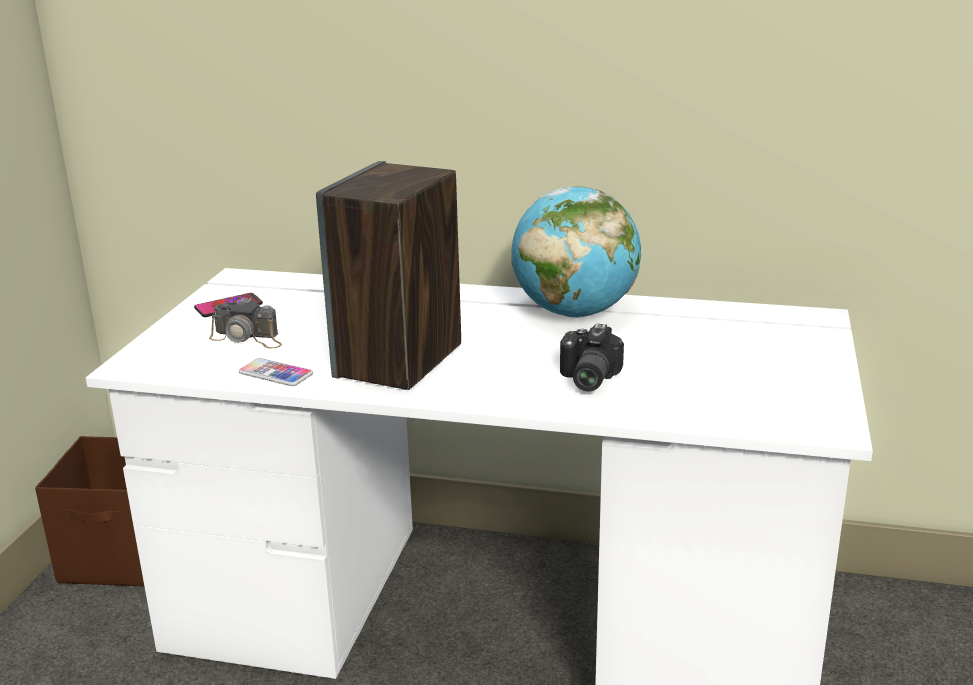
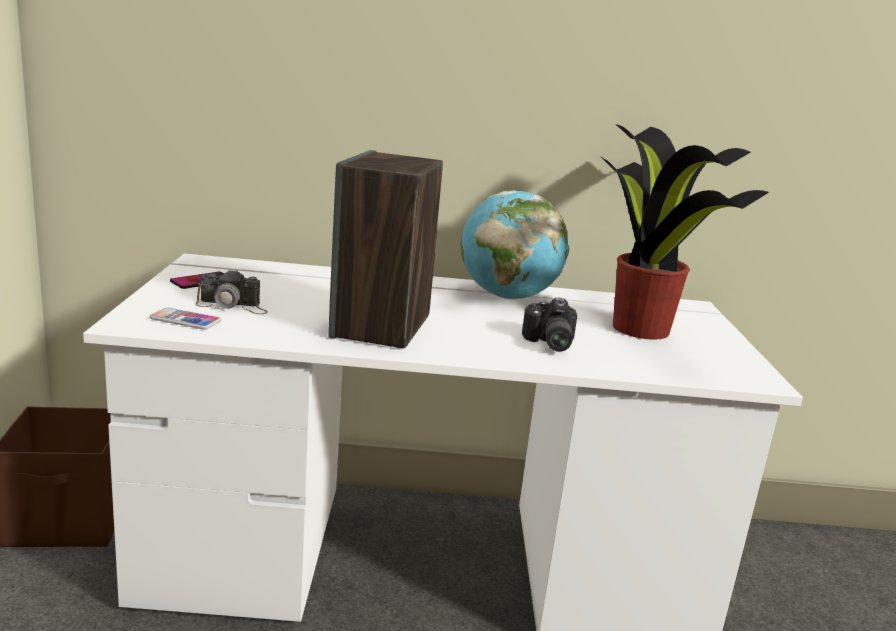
camera: 15 degrees left, 5 degrees down
phone [239,358,313,386] -> phone moved to [150,308,221,329]
none -> potted plant [601,124,769,340]

